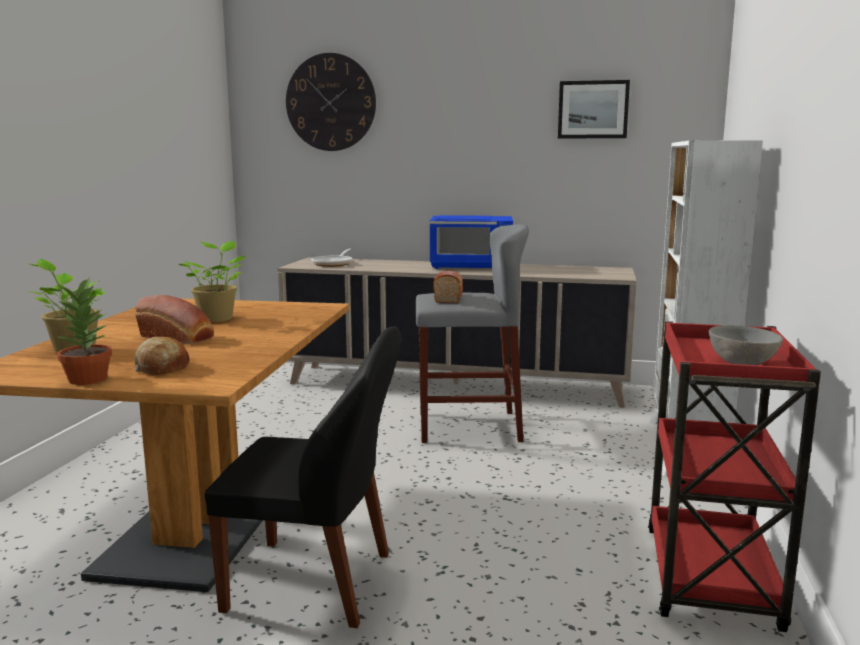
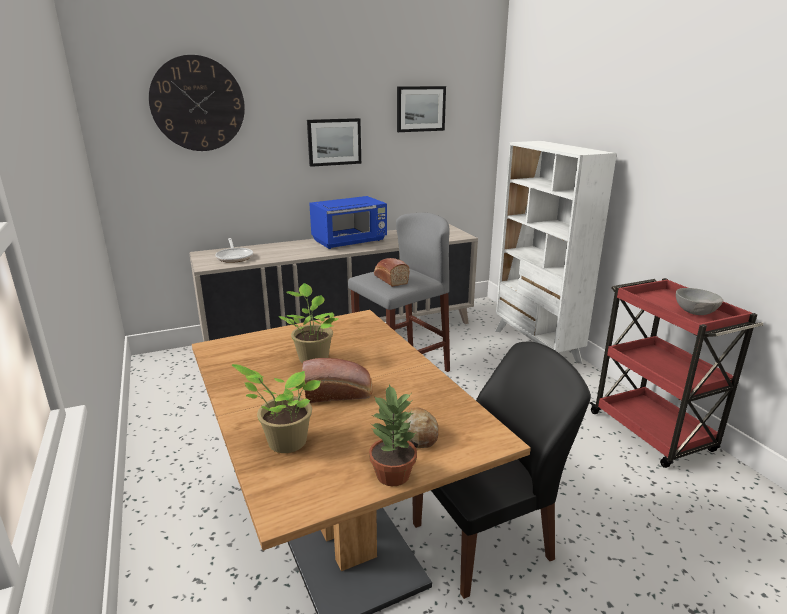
camera: 35 degrees left, 10 degrees up
none -> picture [307,118,361,167]

